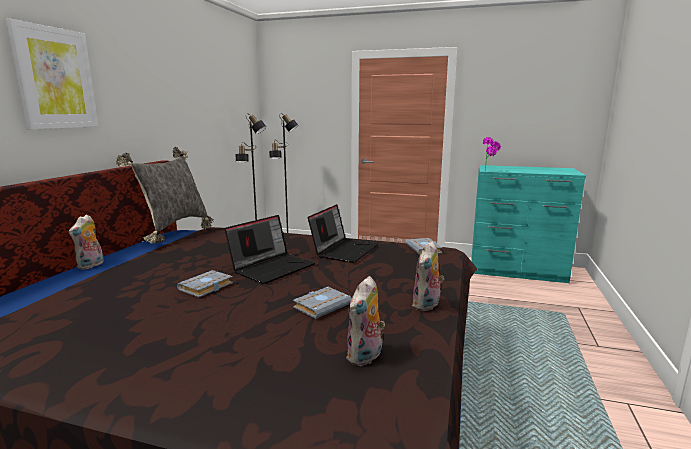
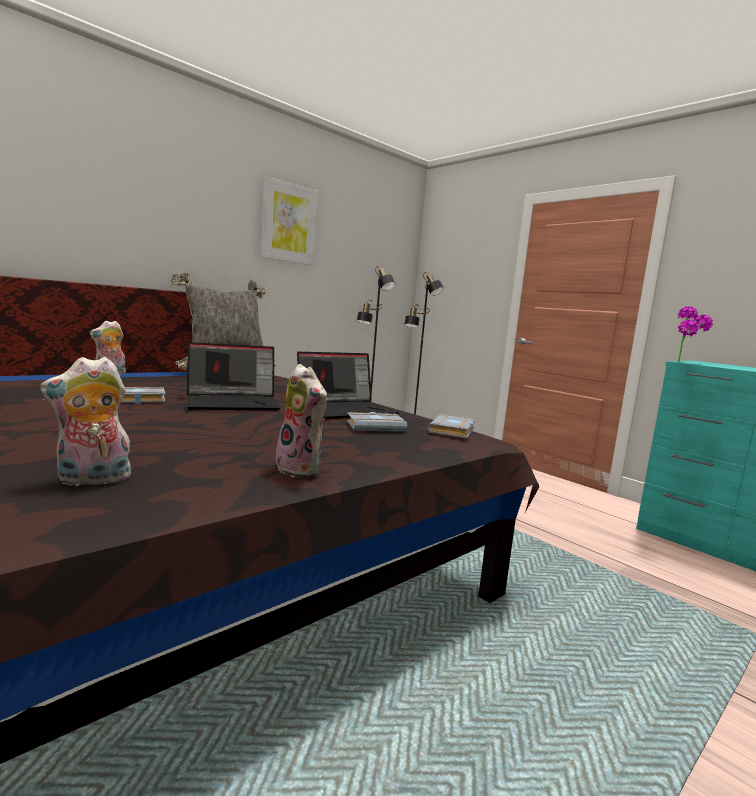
camera: 30 degrees right, 5 degrees down
picture [6,19,98,130] -> picture moved to [261,176,318,265]
grey book [293,287,352,319] -> grey book moved to [347,412,407,432]
plush toy [412,241,444,311] -> plush toy turned 105 degrees counterclockwise [272,364,327,478]

